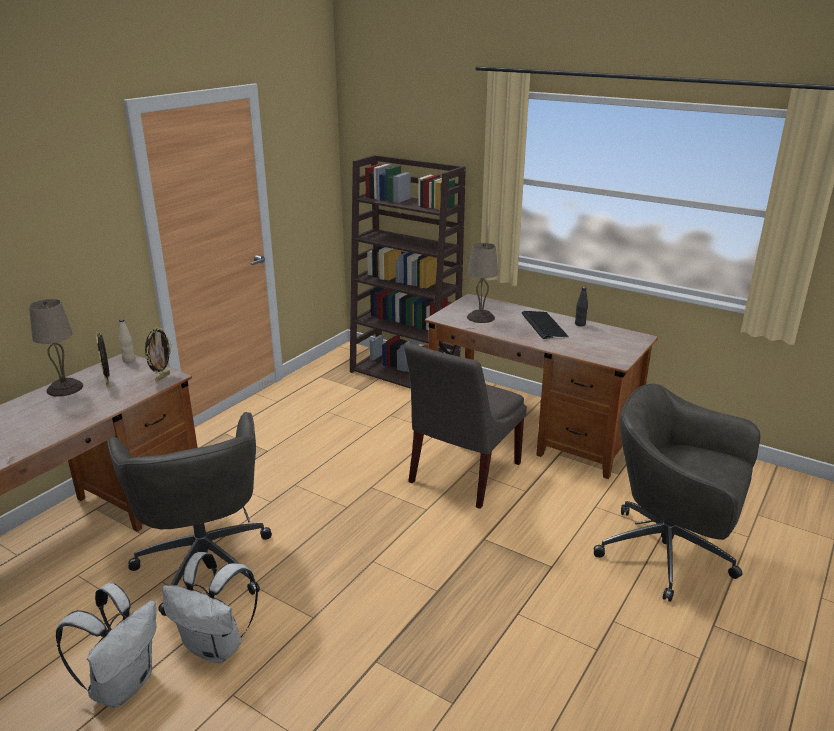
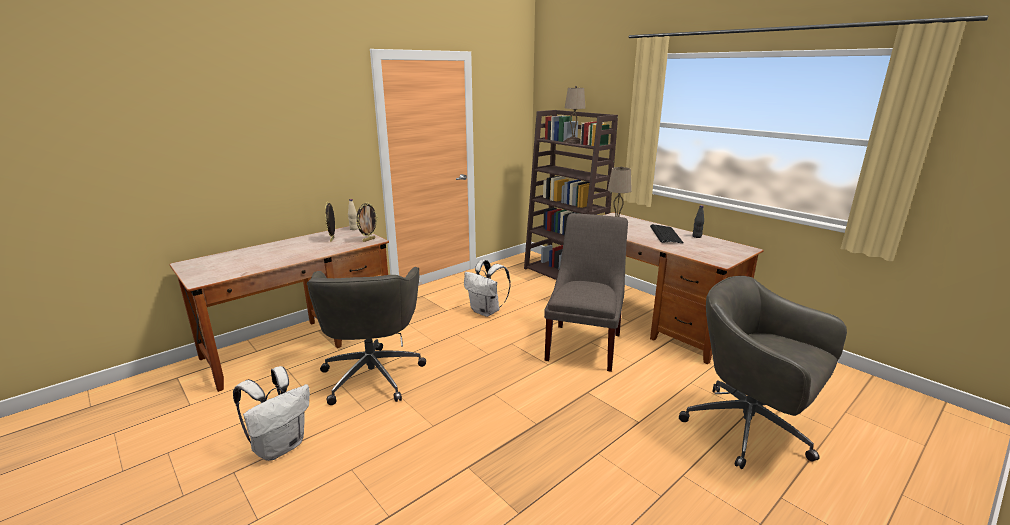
camera: 15 degrees right, 5 degrees down
beige table lamp [29,299,83,397] -> beige table lamp moved to [564,86,585,143]
white backpack [162,552,258,663] -> white backpack moved to [464,260,511,317]
grey chair [404,343,527,509] -> grey chair turned 150 degrees clockwise [544,213,628,372]

